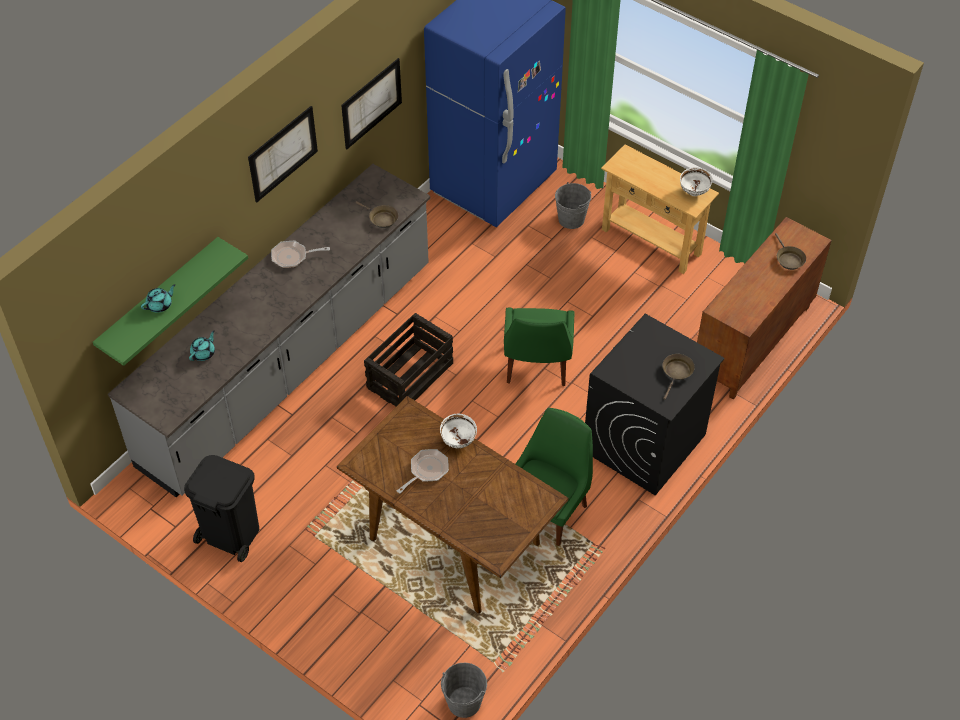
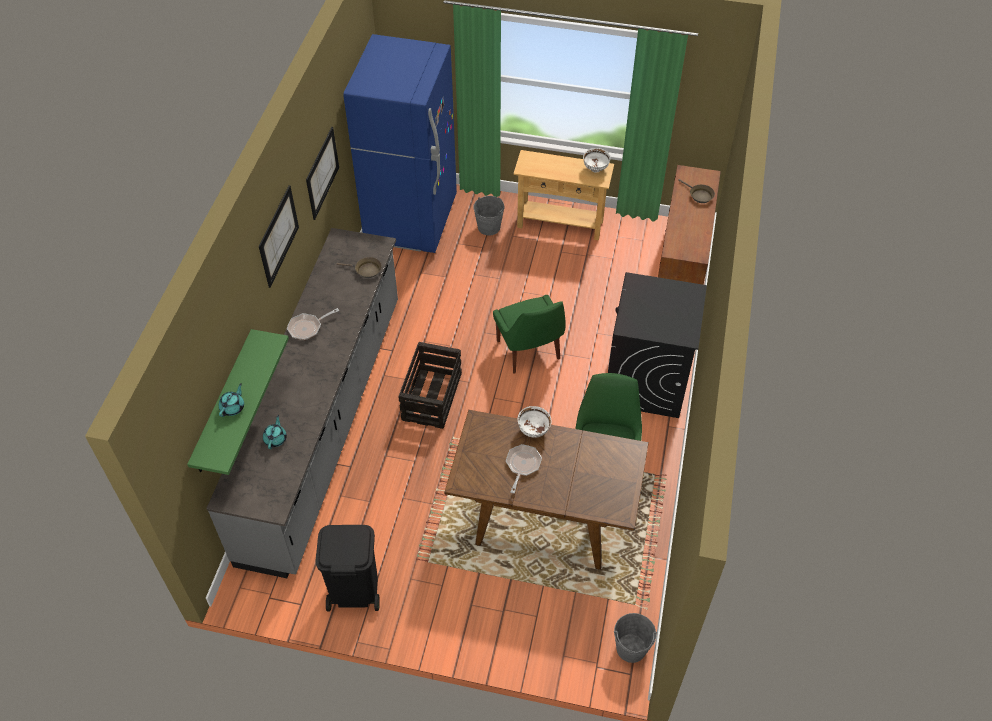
camera: 25 degrees left, 0 degrees up
brown frying pan [662,354,695,400] -> none

